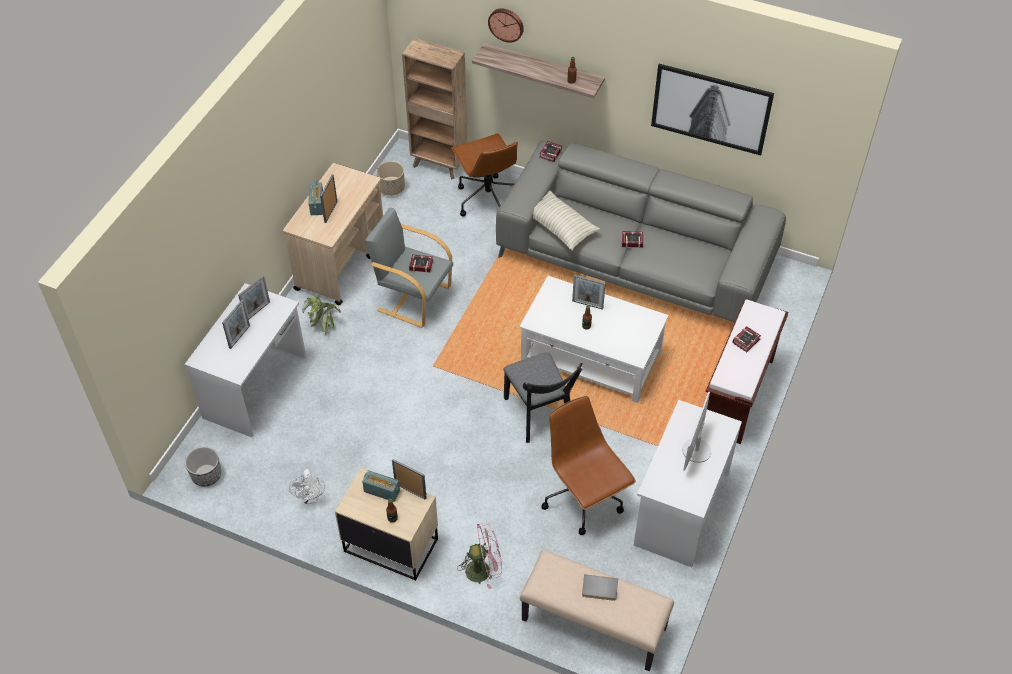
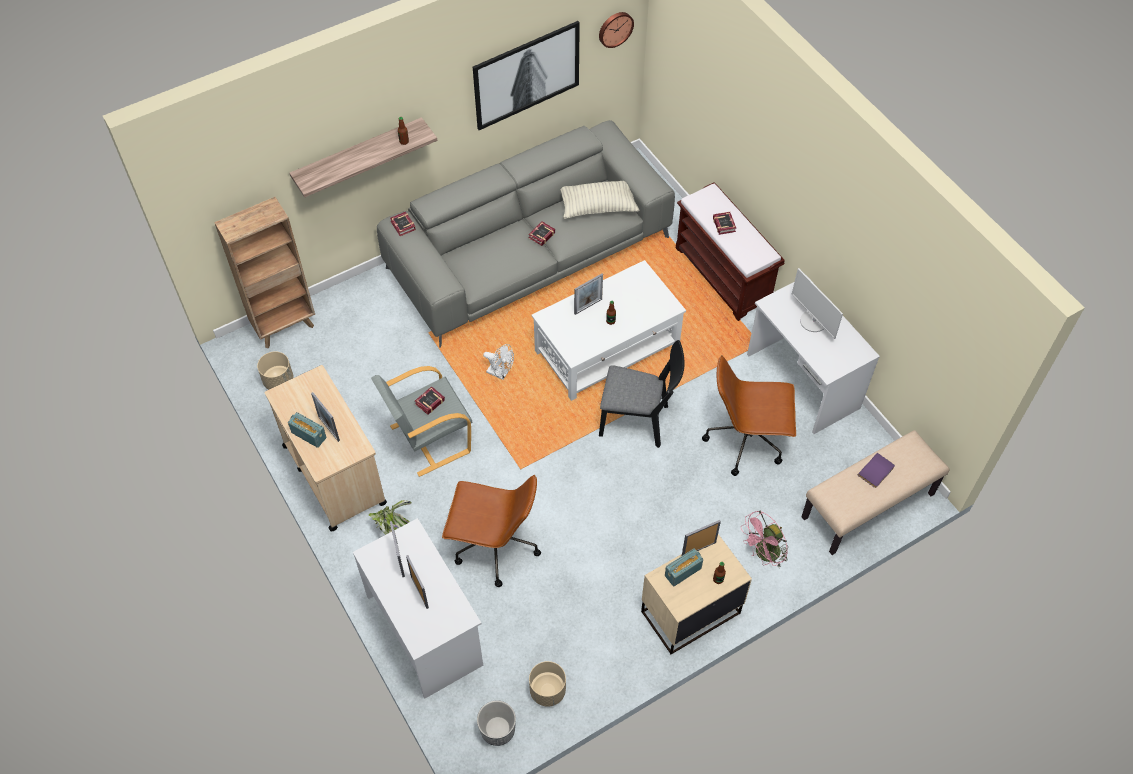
camera: 55 degrees left, 5 degrees up
white fan [289,469,325,504] -> white fan moved to [483,344,514,380]
brown office chair [451,134,518,217] -> brown office chair moved to [442,475,541,587]
pink fan [457,523,502,590] -> pink fan turned 150 degrees counterclockwise [741,511,788,567]
wall clock [488,9,524,43] -> wall clock moved to [599,12,634,48]
pillow [533,191,600,251] -> pillow moved to [560,181,640,219]
grey book [582,574,618,601] -> purple book [858,453,895,488]
none -> beige planter [529,661,566,707]

